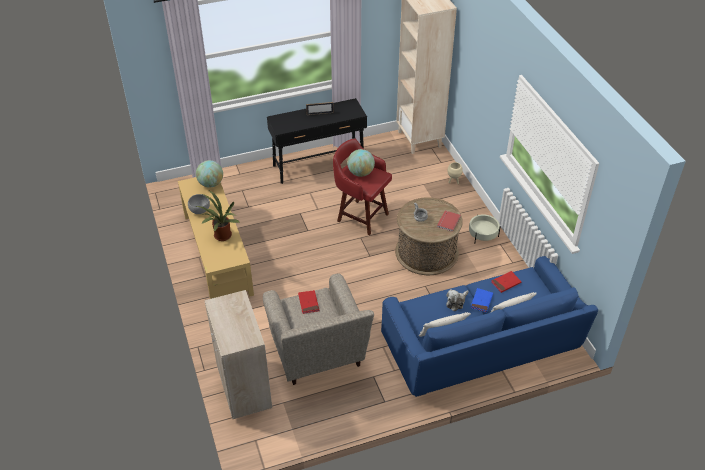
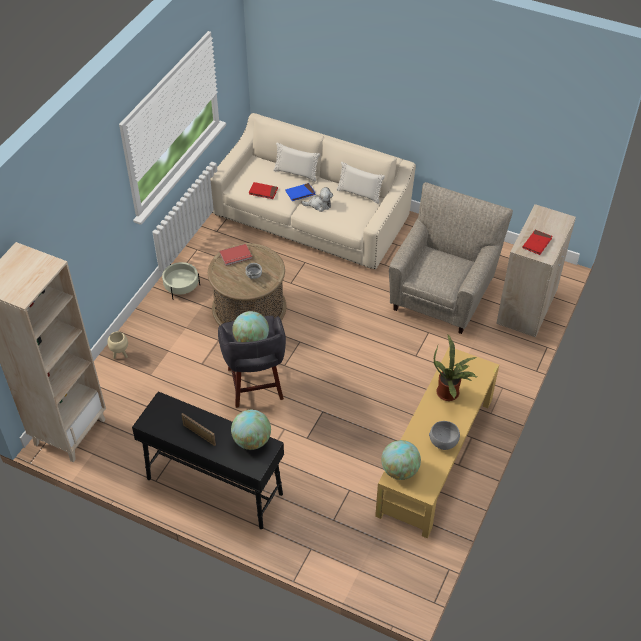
camera: 135 degrees left, 5 degrees up
red book [298,290,319,314] -> red book moved to [522,230,552,255]
red stool [333,139,392,236] -> grey stool [218,316,286,408]
blue sofa [381,256,598,397] -> beige sofa [210,113,416,269]
none -> globe [231,410,271,450]

